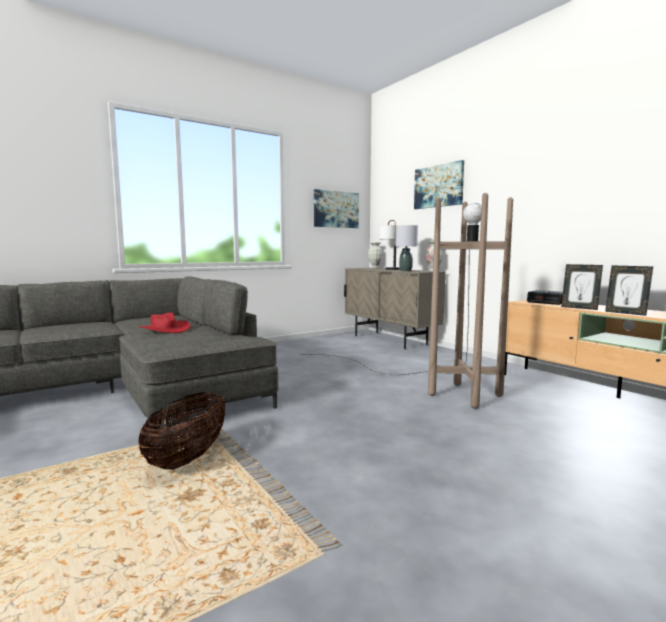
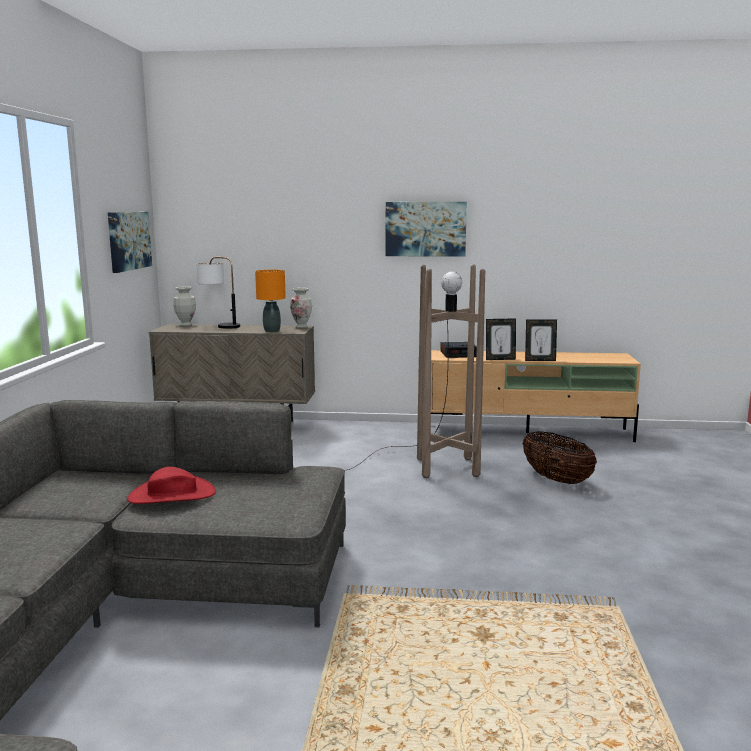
camera: 50 degrees left, 5 degrees up
basket [138,392,225,470] -> basket moved to [522,431,597,484]
grey table lamp [396,225,418,271] -> orange table lamp [255,270,286,332]
picture [414,160,464,209] -> picture moved to [386,202,467,257]

